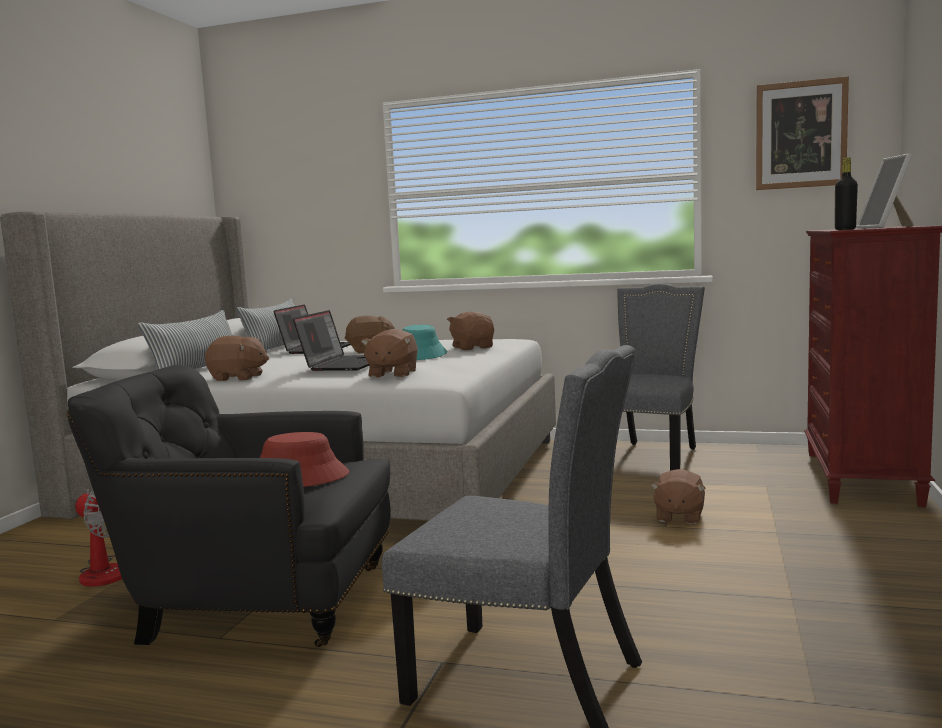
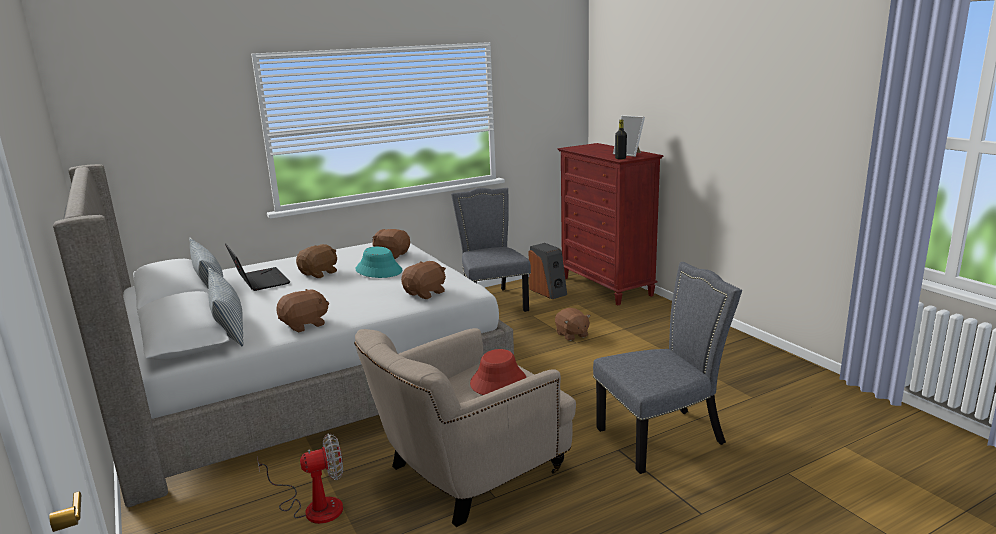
camera: 45 degrees left, 10 degrees up
black armchair [67,365,391,647] -> beige armchair [354,328,576,527]
laptop [293,310,369,371] -> none
brown plush toy [361,329,418,378] -> brown plush toy turned 105 degrees counterclockwise [401,261,446,299]
picture [756,76,849,190] -> none
none -> speaker [529,243,567,299]

